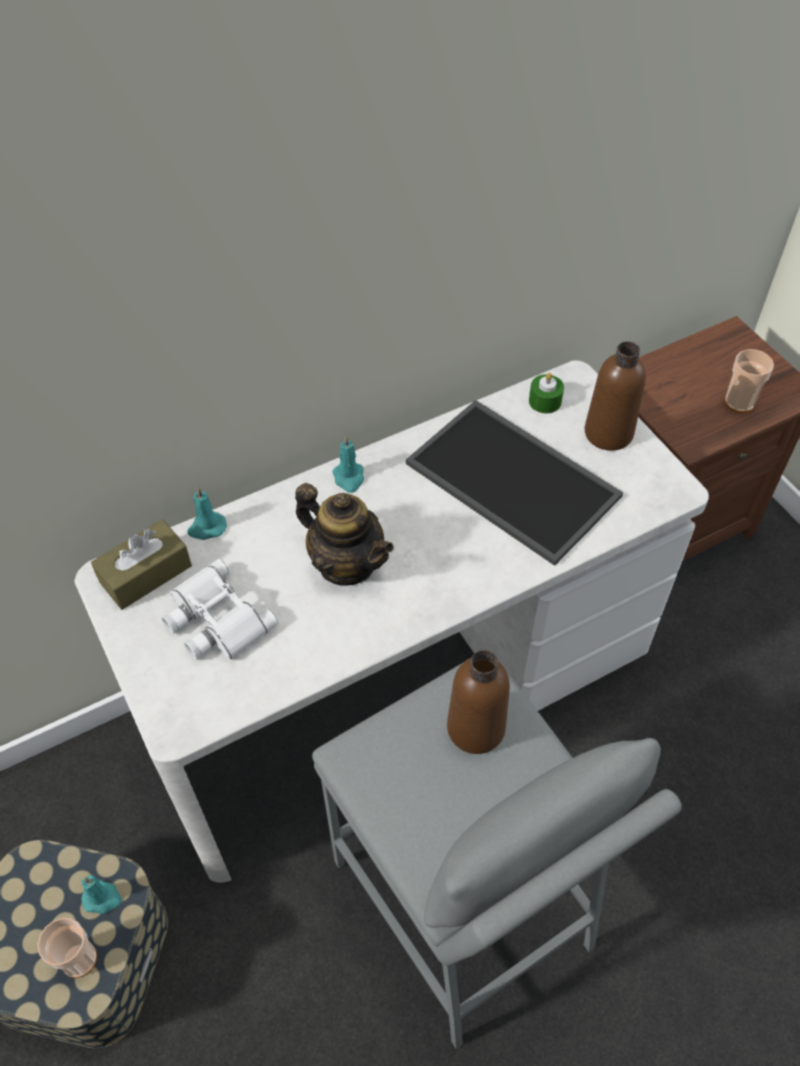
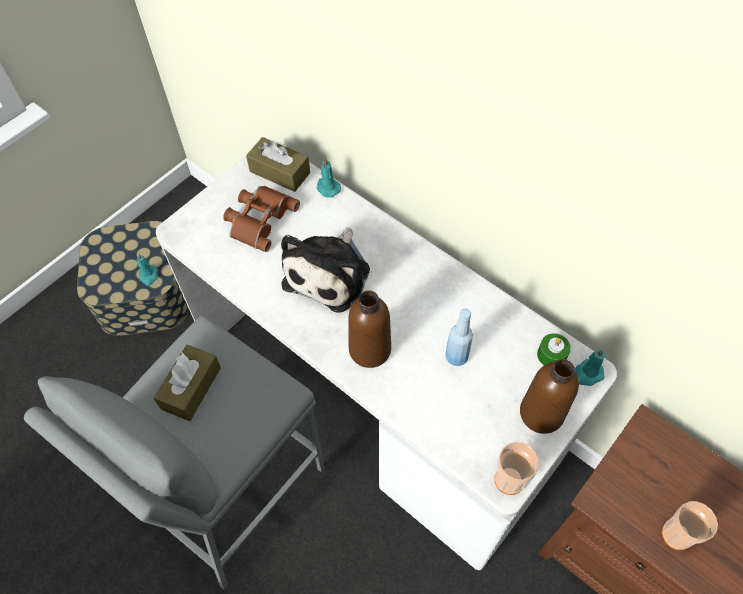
camera: 70 degrees right, 5 degrees up
cup [38,918,97,978] -> cup moved to [494,442,539,495]
white binoculars [161,559,278,660] -> brown binoculars [223,186,300,252]
teapot [295,483,394,586] -> plush toy [281,227,370,312]
turquoise candle [332,436,364,493] -> turquoise candle moved to [575,349,605,386]
tray [406,400,623,566] -> blue bottle [445,309,473,366]
brown bottle [447,650,510,754] -> brown bottle moved to [349,290,391,368]
none -> brown tissue box [154,345,221,421]

